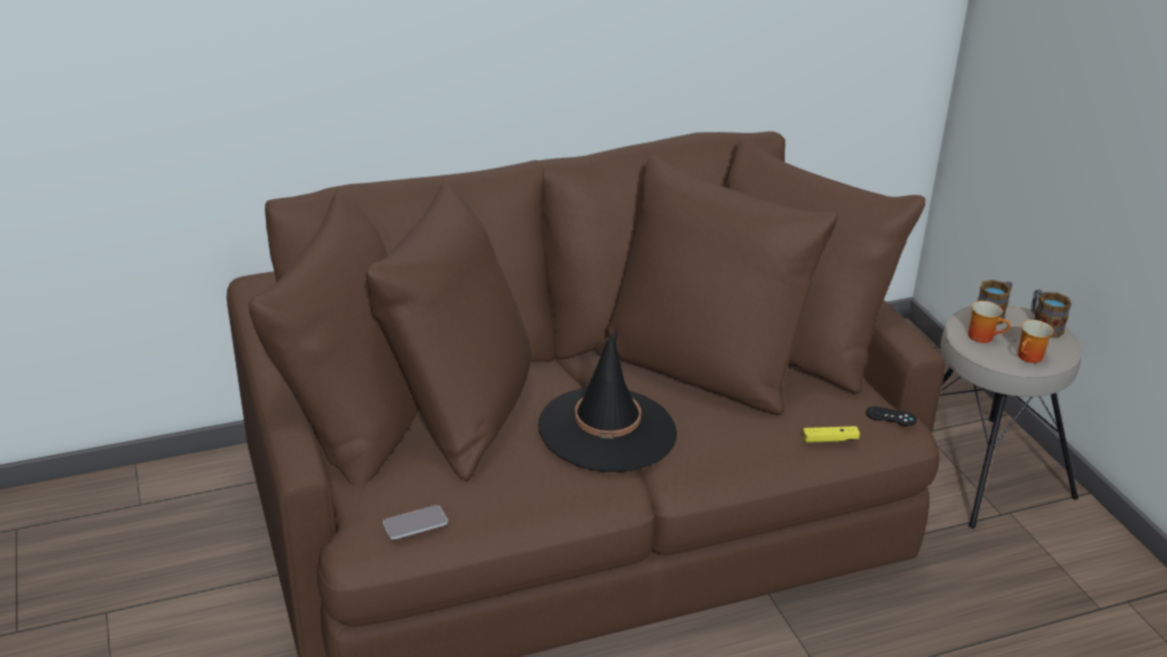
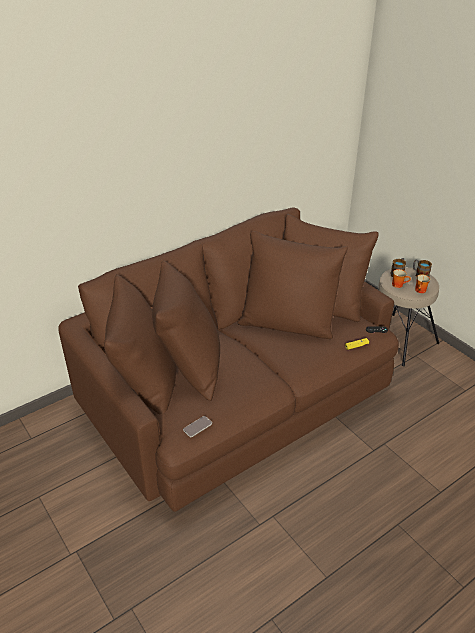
camera: 15 degrees left, 5 degrees up
black hat [538,329,677,472] -> none

